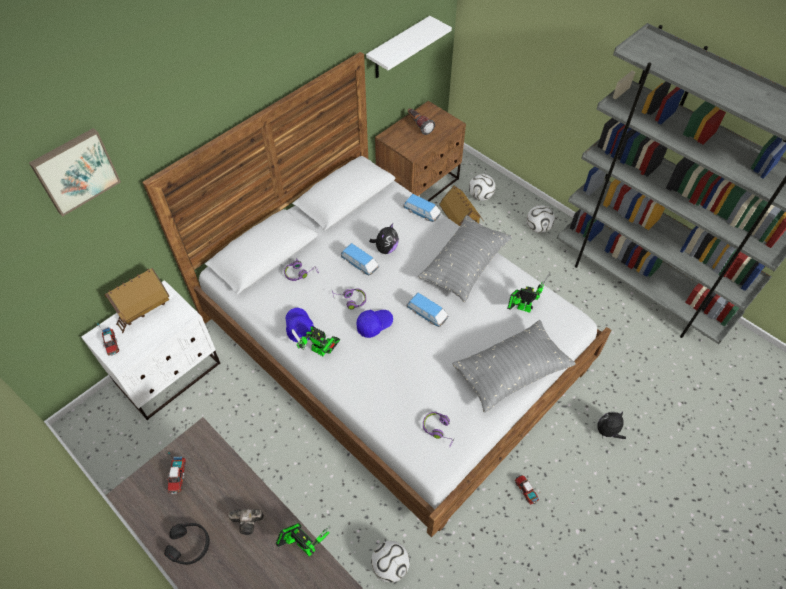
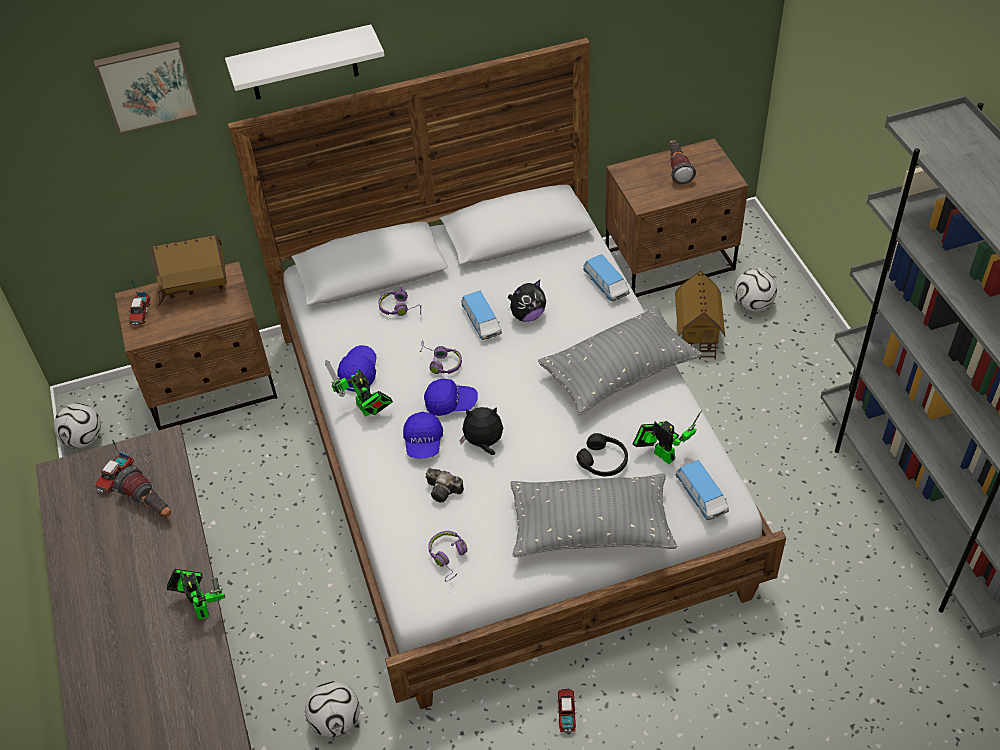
camera: 30 degrees right, 5 degrees down
white nightstand [81,280,220,420] -> brown nightstand [115,261,277,430]
black headphones [164,523,210,565] -> black headphones moved to [576,433,628,476]
camera [228,509,263,535] -> camera moved to [425,468,464,503]
white shelf [366,16,452,78] -> white shelf moved to [225,24,385,100]
toy car [406,293,448,327] -> toy car moved to [676,460,729,520]
football [527,205,555,233] -> football moved to [53,403,101,448]
plush toy [597,412,626,440] -> plush toy moved to [459,407,503,455]
none -> flashlight [114,466,171,517]
none -> blue cap [403,412,443,458]

